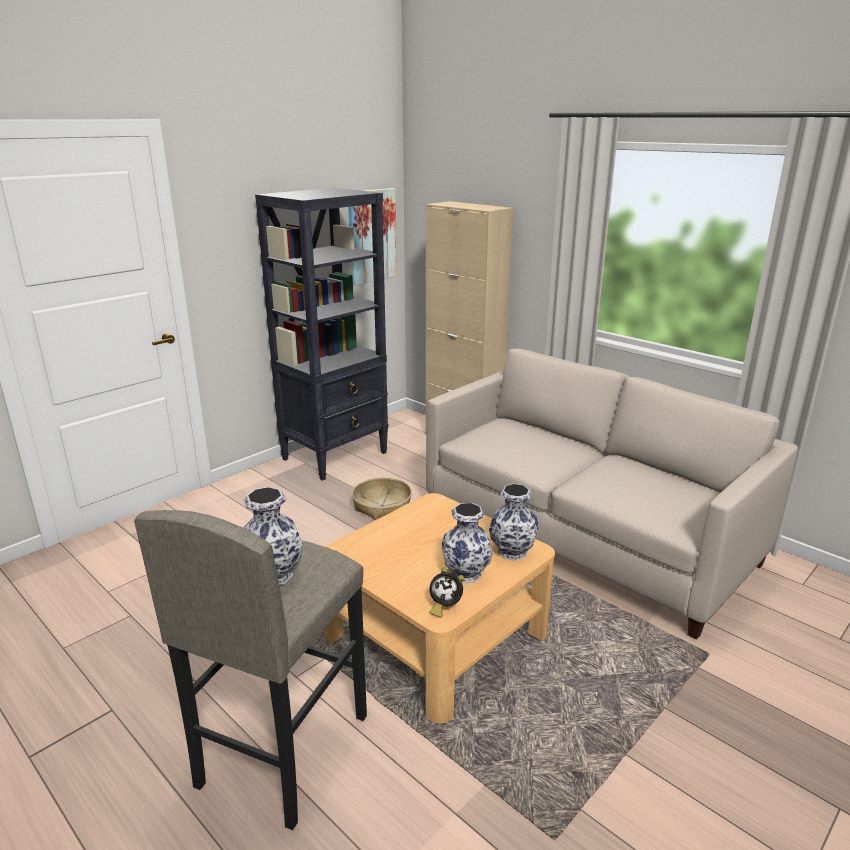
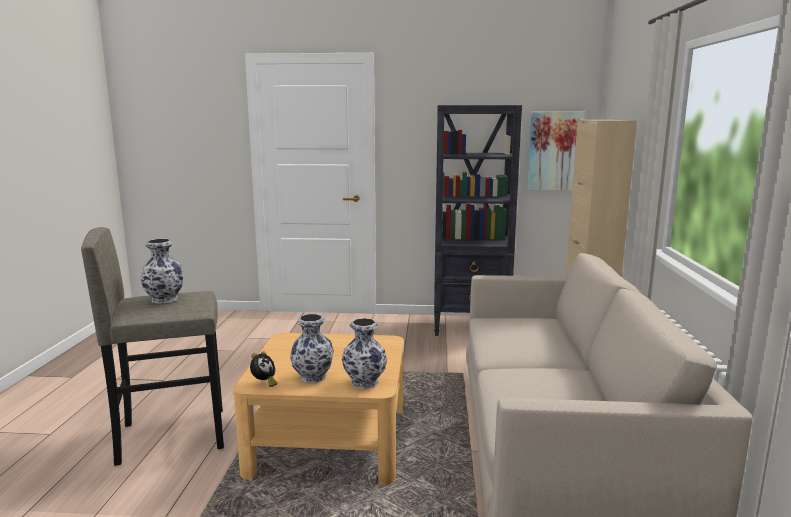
camera: 50 degrees right, 10 degrees down
basket [352,477,412,520] -> none
alarm clock [430,567,464,617] -> alarm clock turned 135 degrees counterclockwise [250,352,278,387]

